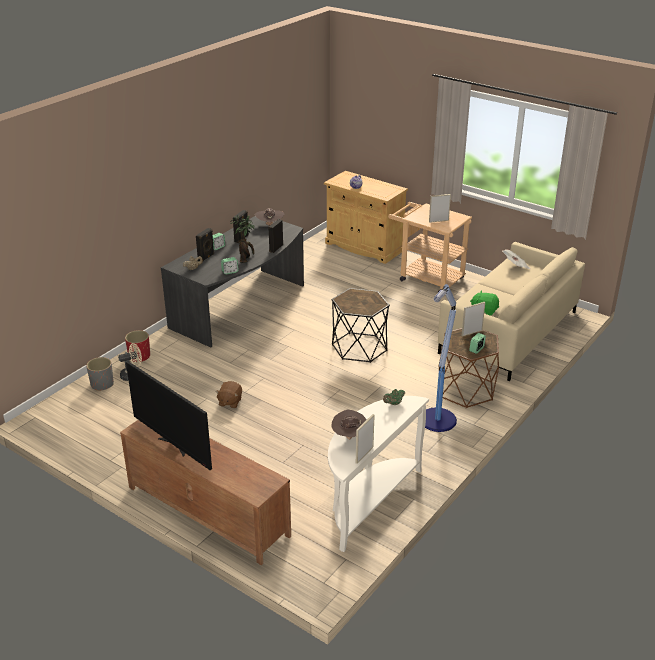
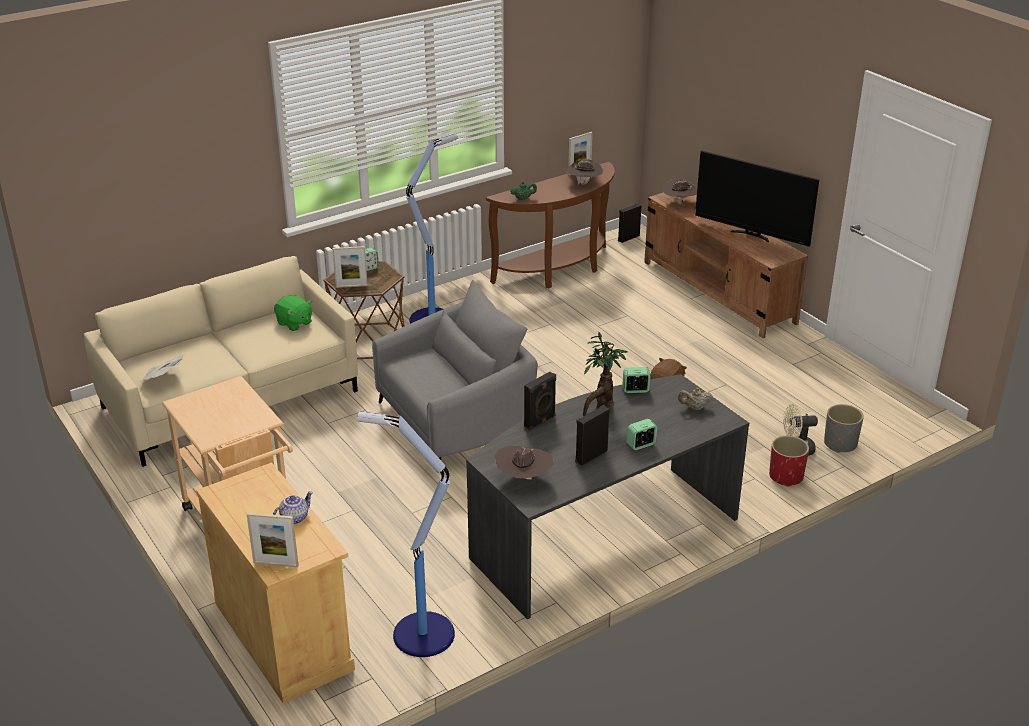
camera: 160 degrees left, 0 degrees up
television [126,361,212,470] -> television turned 150 degrees clockwise [695,150,819,247]
black speaker [196,228,214,261] -> black speaker moved to [618,203,642,243]
white console table [328,396,429,552] -> brown console table [486,162,615,288]
black side table [332,288,390,363] -> grey armchair [372,280,538,460]
picture frame [429,194,451,223] -> picture frame moved to [247,513,299,567]
none -> floor lamp [358,411,455,657]
none -> brown hat [663,179,697,204]

